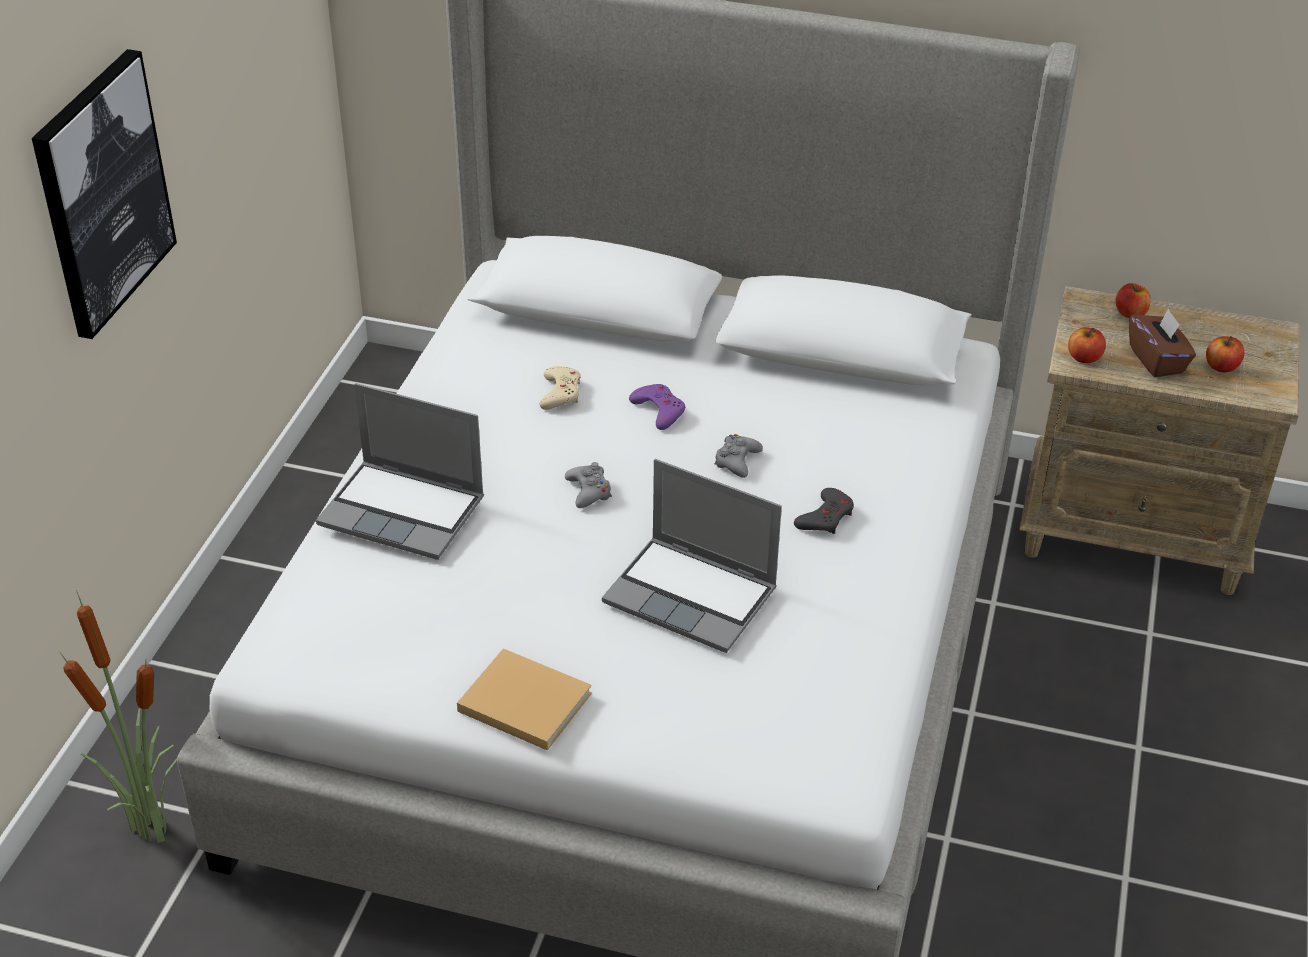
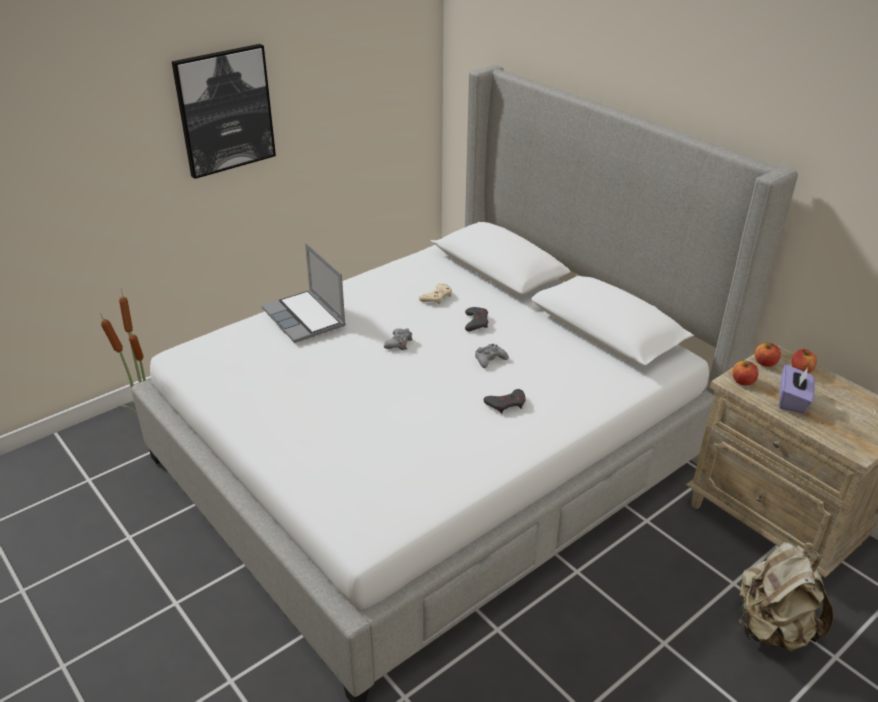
camera: 35 degrees right, 5 degrees down
beige book [457,648,592,750] -> none
laptop [602,459,782,653] -> none
purple game controller [629,384,685,430] -> grey game controller [465,307,488,331]
brown tissue box [1129,308,1196,377] -> purple tissue box [779,364,815,413]
apple [1206,336,1245,373] -> apple moved to [755,343,781,367]
none -> beige backpack [738,542,833,651]

